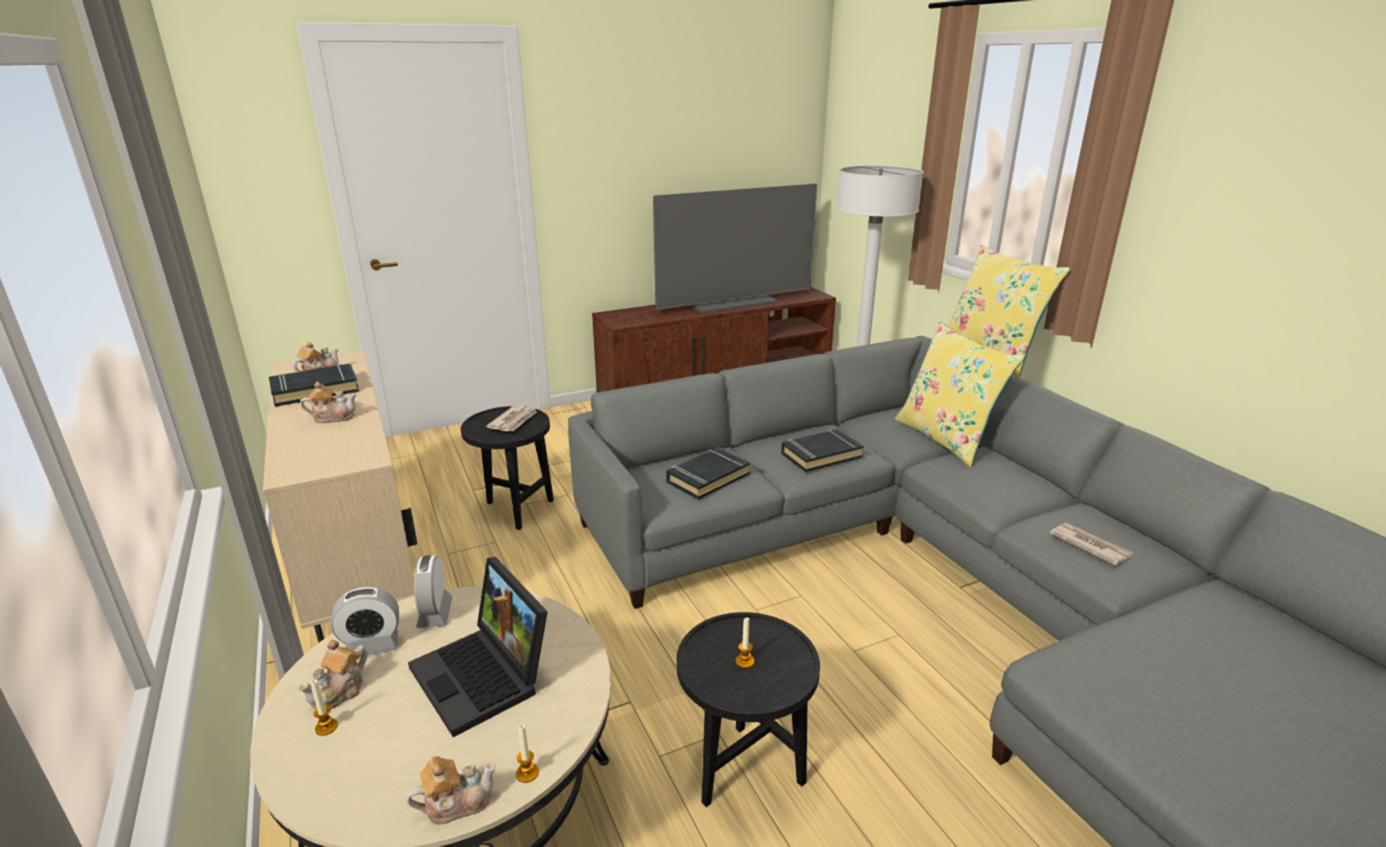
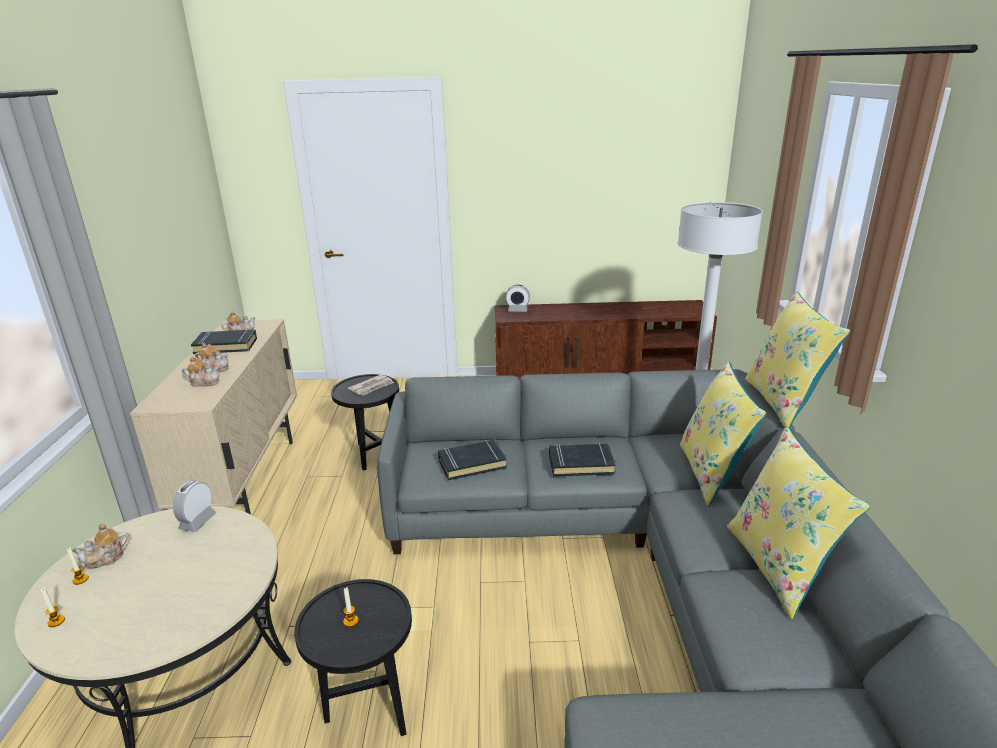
camera: 25 degrees right, 0 degrees up
alarm clock [331,587,399,657] -> alarm clock moved to [505,284,530,312]
teapot [406,756,496,824] -> teapot moved to [182,356,219,387]
laptop [408,557,548,737] -> none
candle [516,724,539,783] -> candle moved to [40,587,65,627]
television [653,184,817,313] -> none
newspaper [1050,522,1133,566] -> none
none -> yellow pillow [727,427,870,619]

